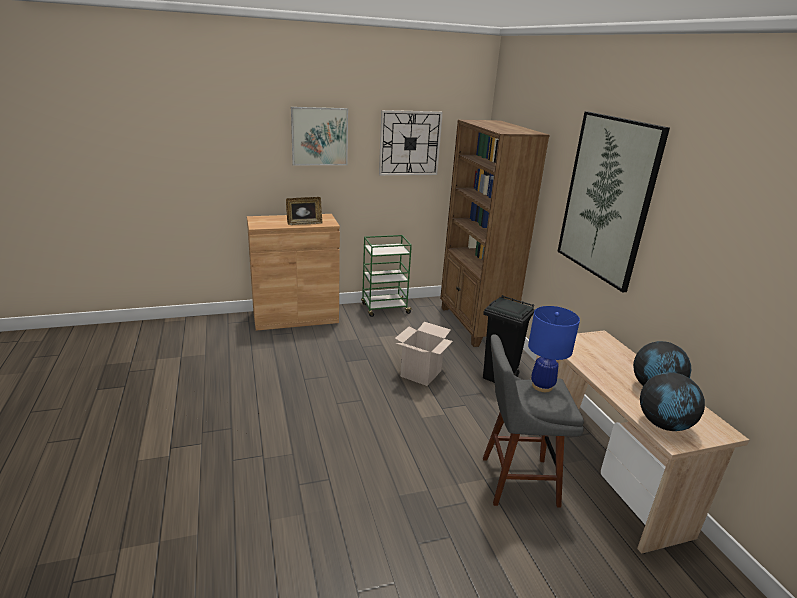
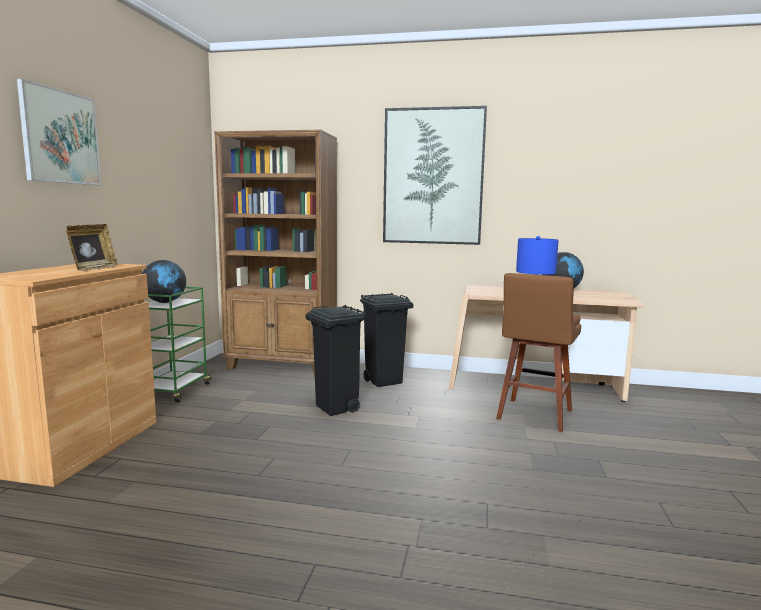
camera: 60 degrees left, 15 degrees down
wall clock [379,110,443,176] -> none
cardboard box [395,322,453,386] -> black trash can [306,305,366,416]
grey stool [483,334,584,508] -> brown stool [496,273,581,432]
globe [640,372,705,431] -> globe moved to [142,260,186,303]

